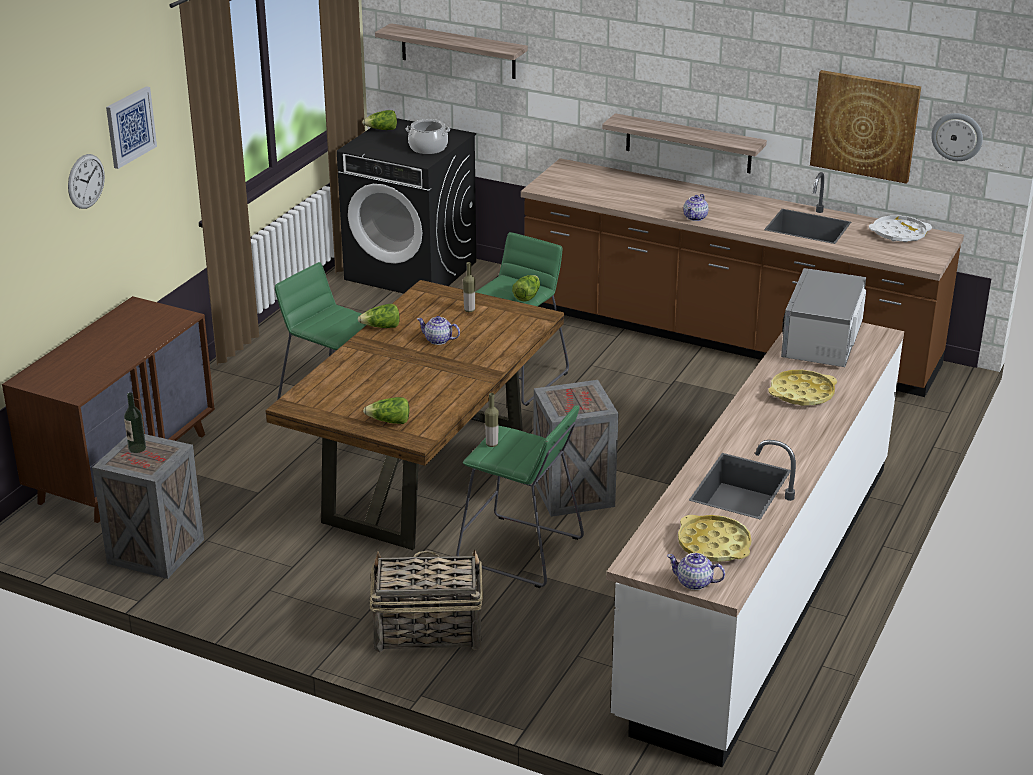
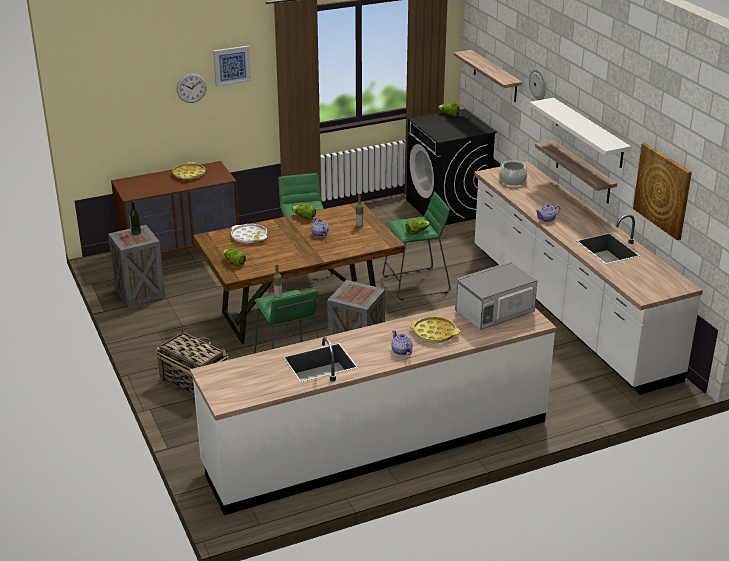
camera: 40 degrees right, 0 degrees up
cooking pot [406,119,450,154] -> cooking pot moved to [499,160,527,186]
brown counter [521,158,964,397] -> white counter [474,161,703,395]
teapot [667,553,725,590] -> teapot moved to [391,330,413,355]
yellow tray [678,515,751,562] -> yellow tray moved to [172,162,205,179]
white tray [869,215,932,242] -> white tray moved to [231,224,267,244]
wall clock [931,113,983,161] -> wall clock moved to [529,69,546,100]
none -> white shelf [530,98,631,168]

